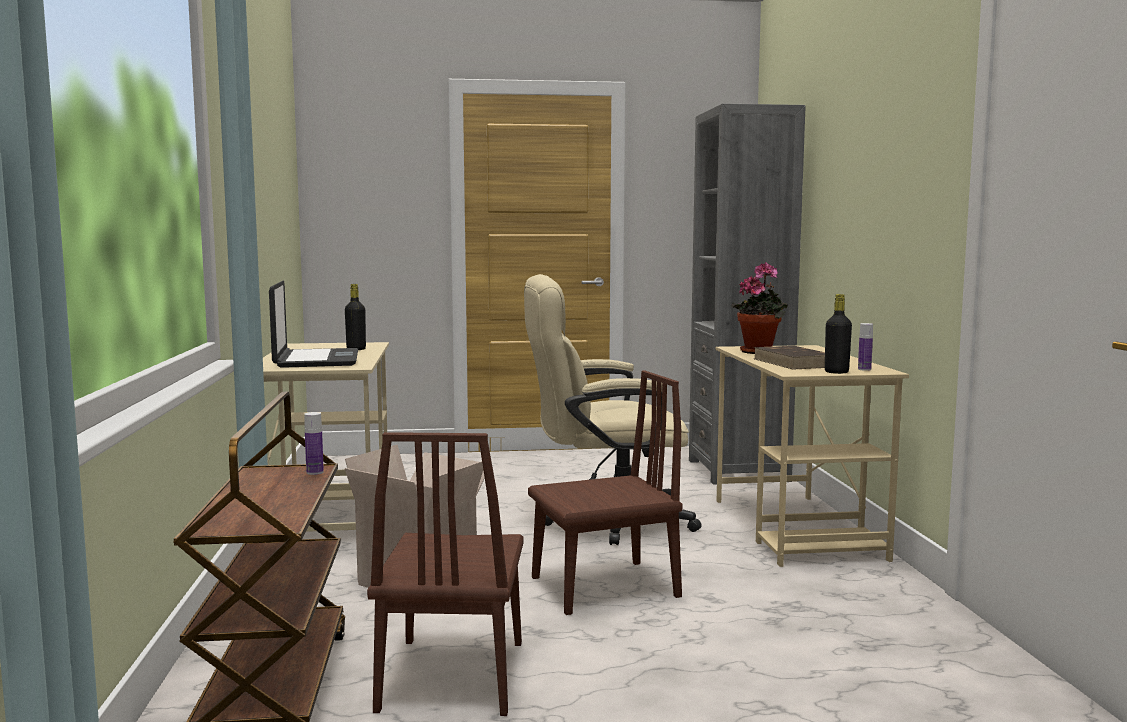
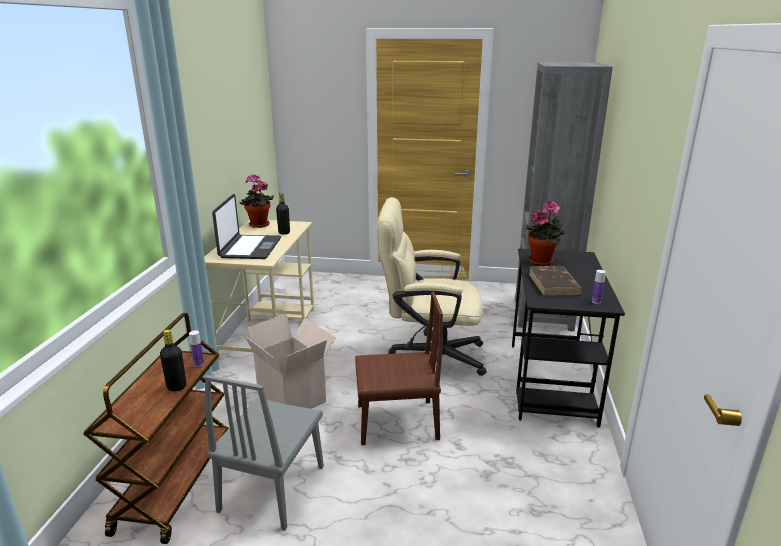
camera: 15 degrees right, 15 degrees up
brown chair [367,432,524,716] -> grey chair [205,375,324,531]
beige desk [716,345,909,567] -> black desk [512,248,625,428]
black bottle [825,294,852,374] -> black bottle moved to [160,330,186,391]
none -> potted plant [240,174,274,228]

